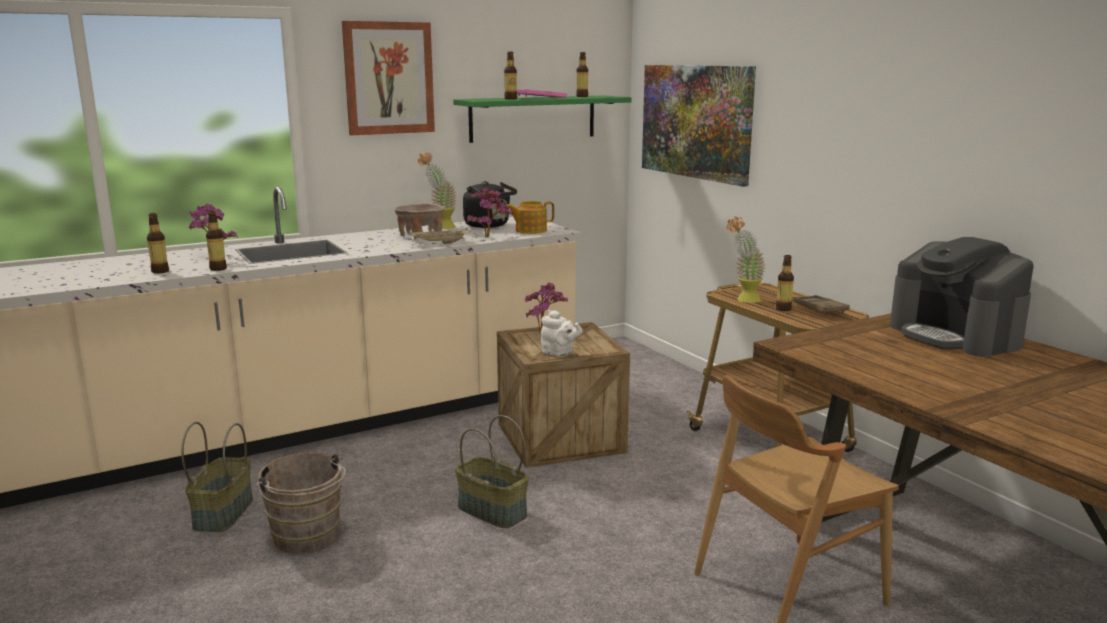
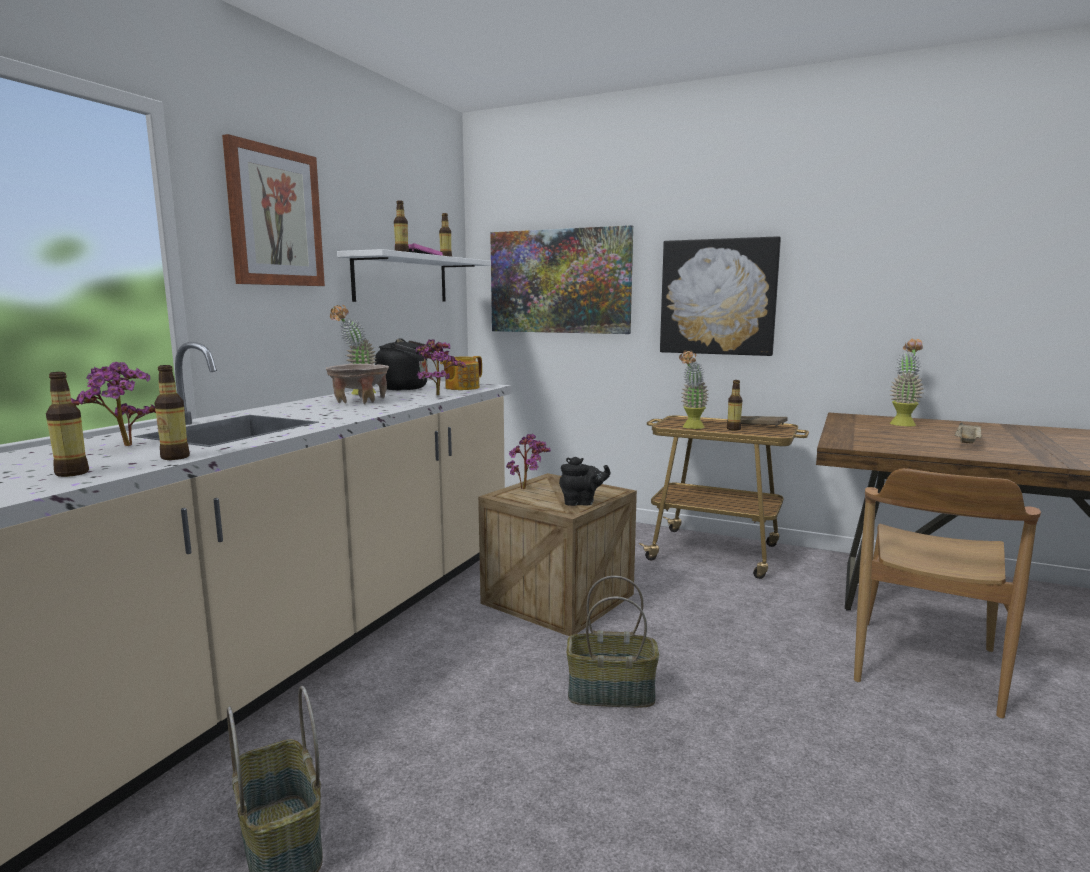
camera: 35 degrees left, 5 degrees down
brown bucket [257,452,346,554] -> none
beige tray [410,228,470,244] -> beige tray moved to [955,423,982,444]
green shelf [453,95,632,143] -> white shelf [337,249,490,302]
white teapot [541,310,583,357] -> black teapot [559,457,610,506]
coffee machine [890,237,1034,357] -> potted plant [890,339,924,426]
none -> picture [660,236,781,356]

